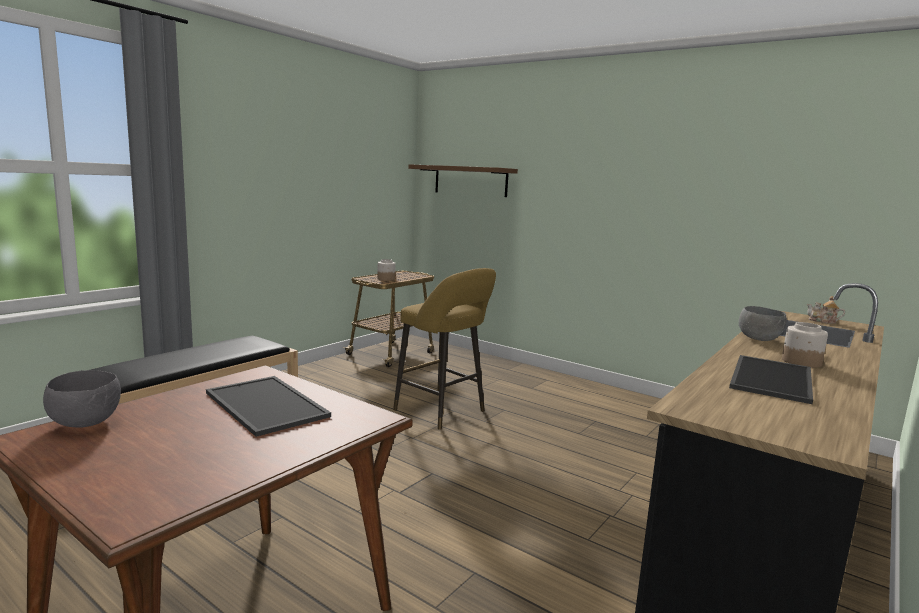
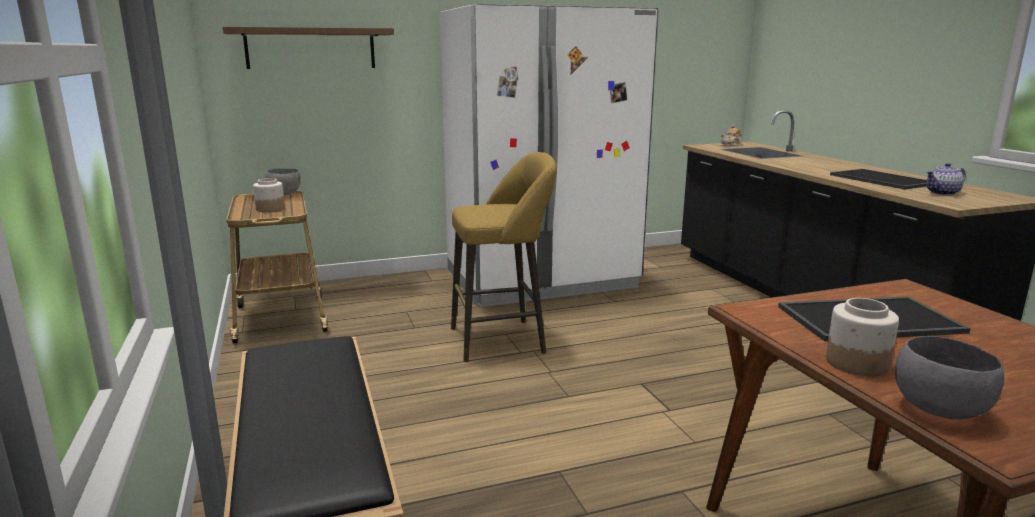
camera: 55 degrees left, 5 degrees up
grey bowl [739,306,787,341] -> grey bowl moved to [265,168,301,195]
jar [782,322,828,368] -> jar moved to [826,298,899,376]
none -> white fridge [439,4,659,307]
none -> teapot [926,163,966,196]

